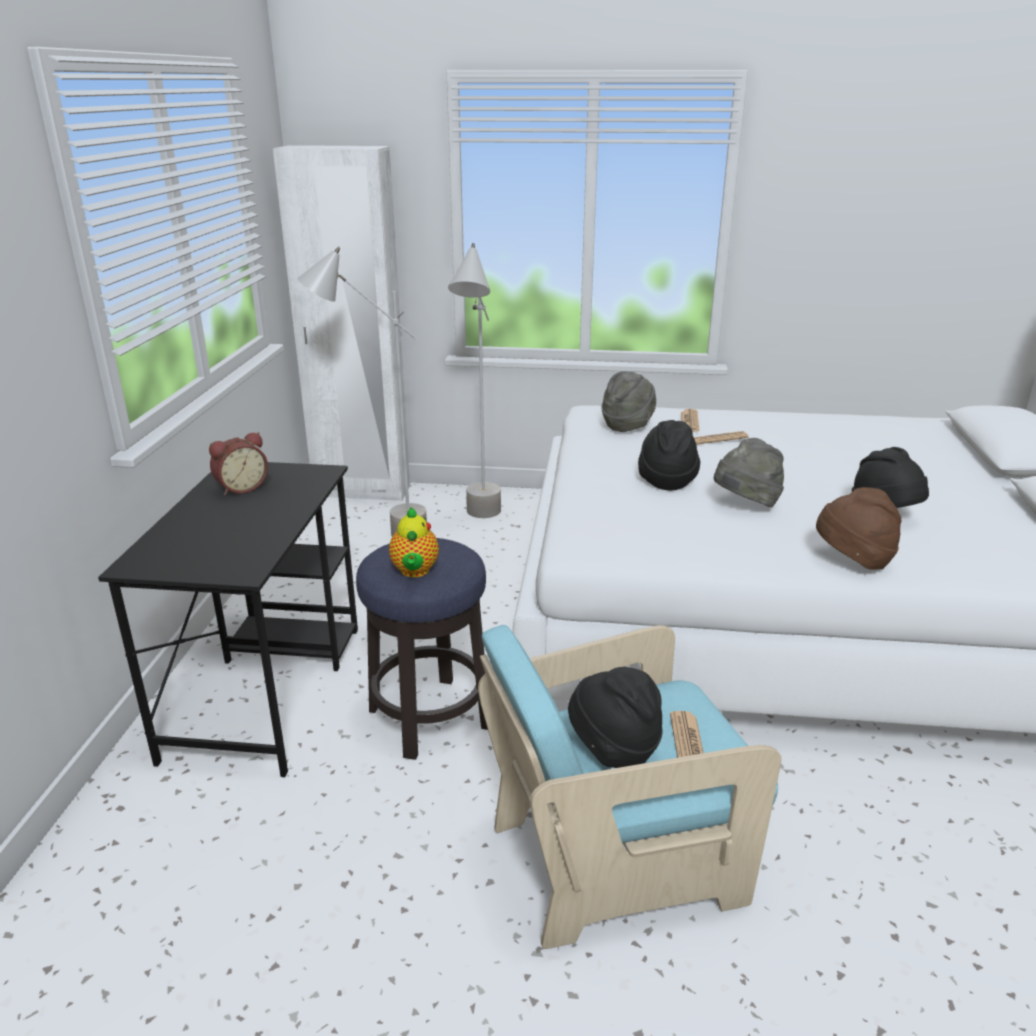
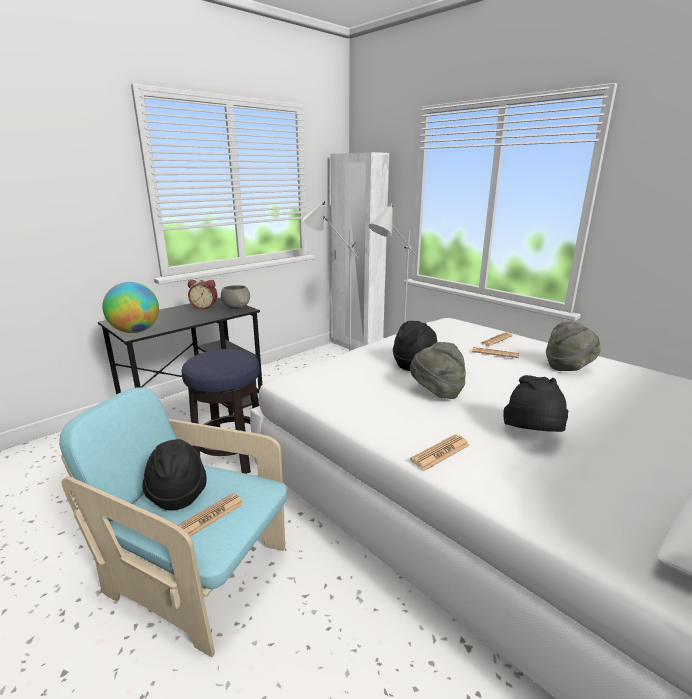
camera: 40 degrees right, 5 degrees down
teapot [389,507,439,577] -> none
grey hat [601,371,656,432] -> grey hat moved to [546,322,600,371]
brown hat [816,487,902,570] -> newspaper [410,435,469,470]
none -> globe [102,282,159,333]
none -> grey bowl [221,285,250,309]

